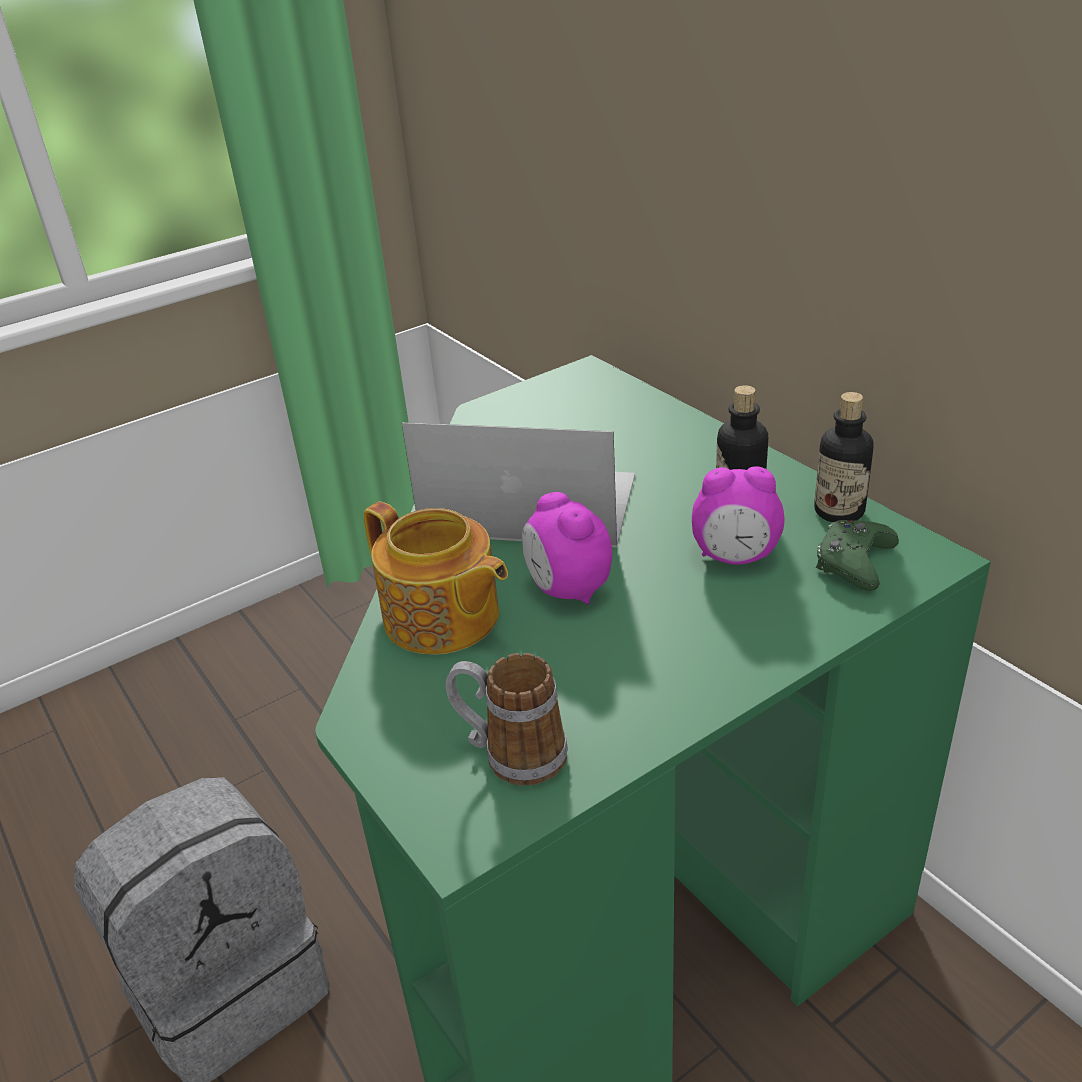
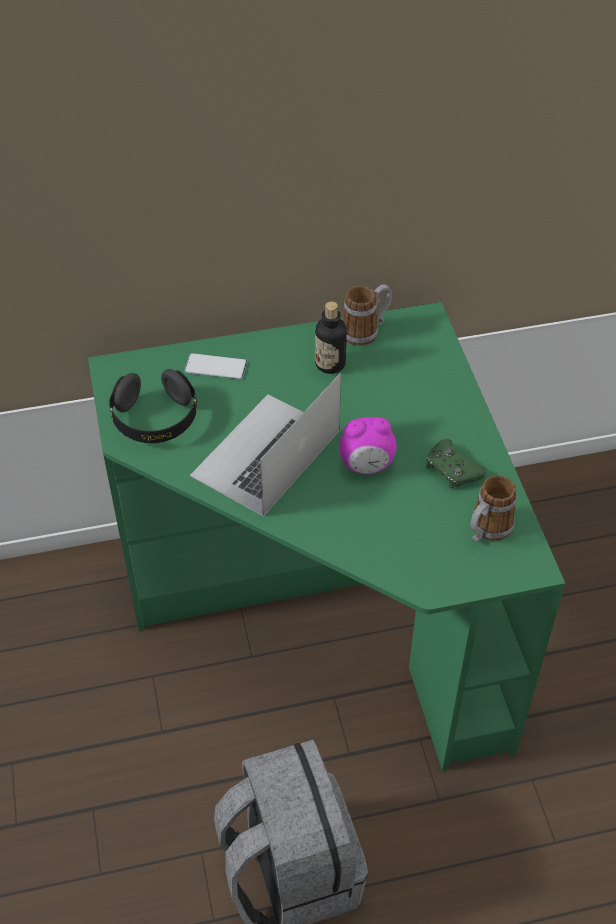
camera: 70 degrees left, 15 degrees up
teapot [364,501,508,655] -> none
alarm clock [692,466,784,565] -> none
bottle [814,392,873,523] -> mug [342,284,392,346]
green game controller [816,520,899,591] -> green game controller moved to [427,439,486,488]
none -> black headphones [109,369,197,443]
none -> phone [184,353,247,380]

